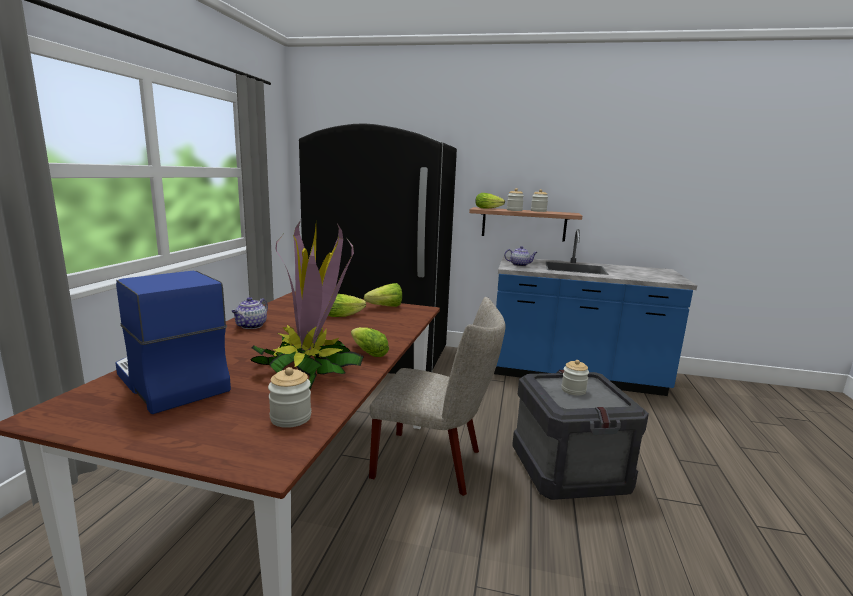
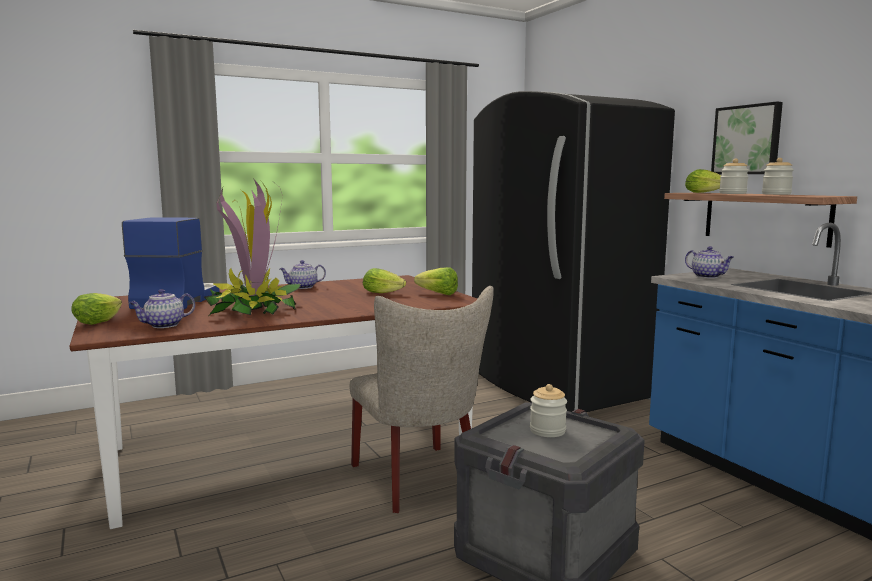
camera: 50 degrees right, 5 degrees down
jar [268,367,311,428] -> teapot [129,289,195,328]
lettuce [351,327,389,357] -> lettuce moved to [72,293,122,325]
none -> picture [711,102,783,174]

